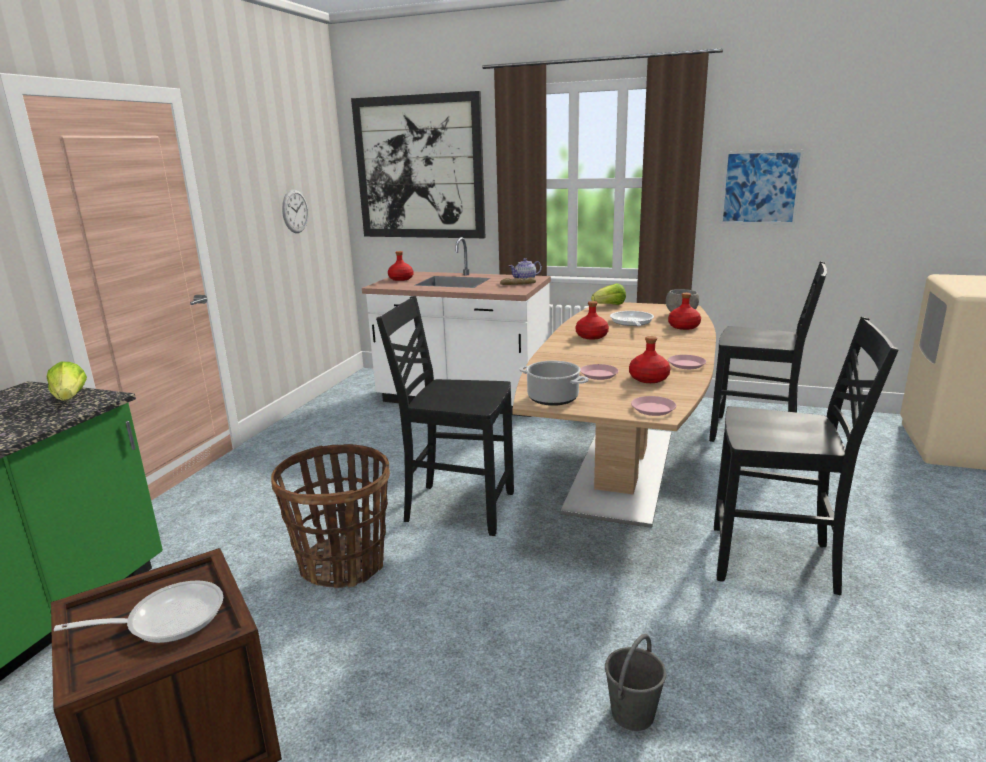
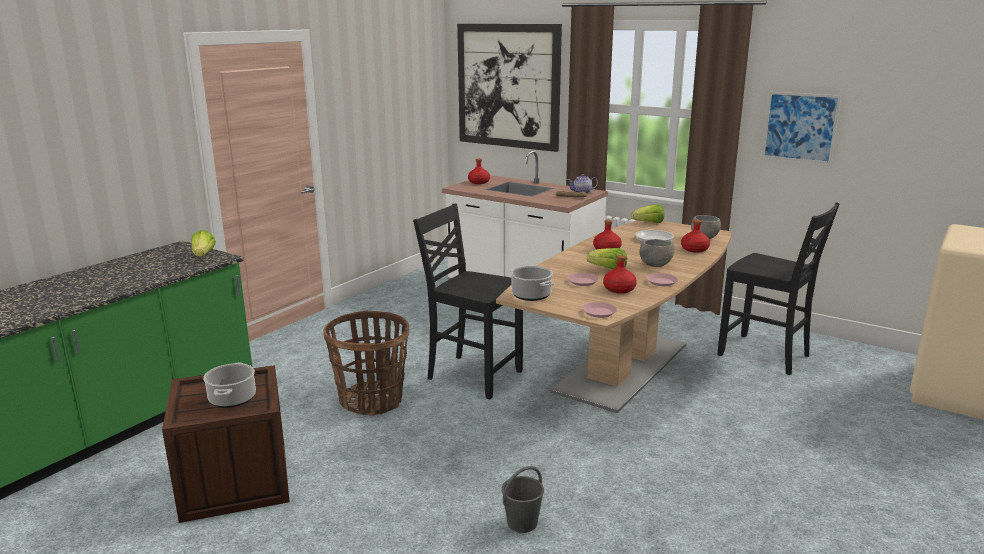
camera: 15 degrees right, 0 degrees up
frying pan [54,580,223,643] -> cooking pot [203,363,256,408]
wall clock [282,189,309,233] -> none
black chair [714,317,899,595] -> none
none -> lettuce [587,248,627,270]
none -> grey bowl [640,239,675,267]

